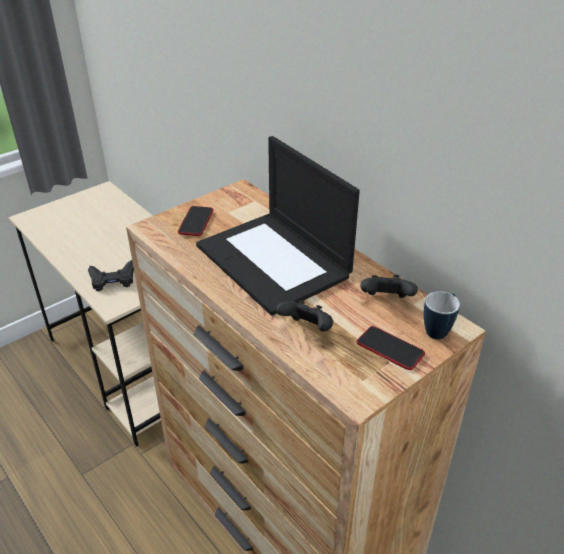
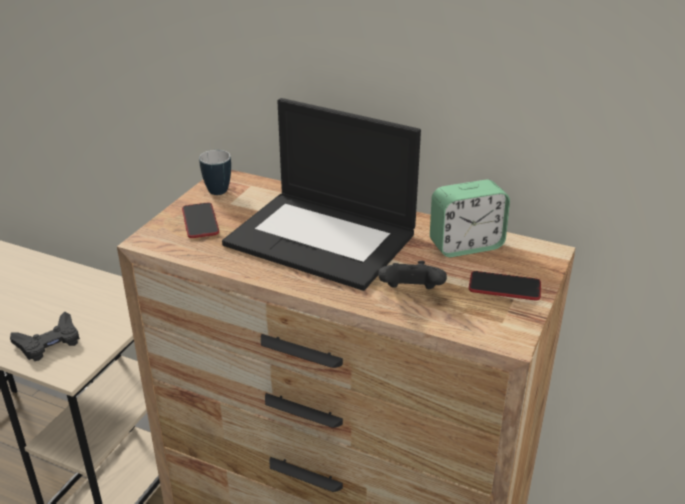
camera: 25 degrees left, 5 degrees down
black game controller [360,275,418,298] -> alarm clock [430,179,510,257]
mug [424,291,460,339] -> mug moved to [199,150,231,195]

